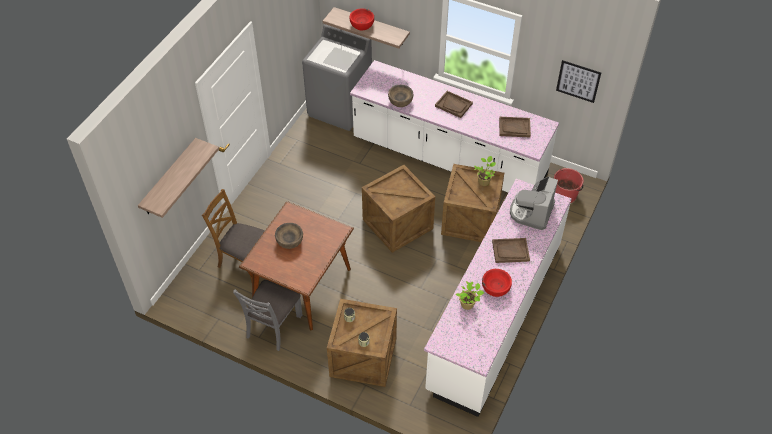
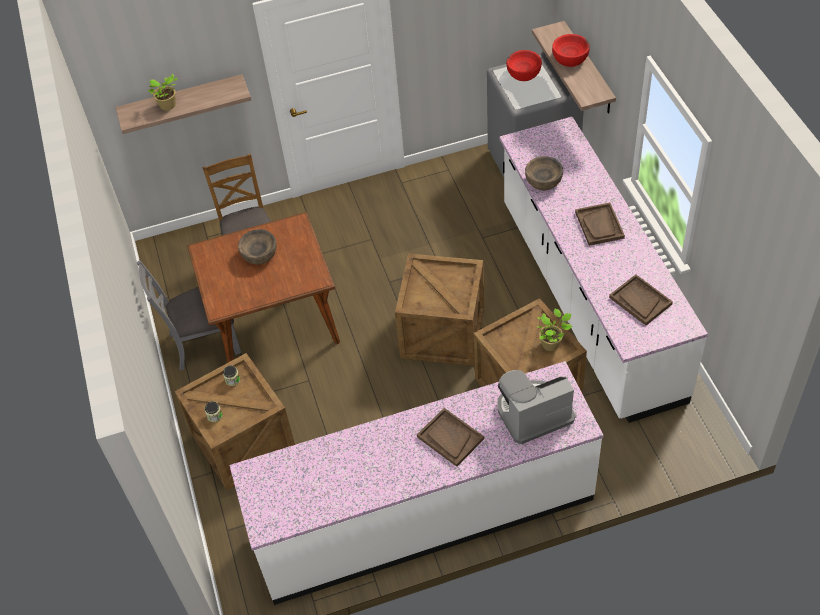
camera: 50 degrees right, 0 degrees up
potted plant [456,281,484,310] -> potted plant moved to [148,74,178,111]
red bowl [482,269,512,297] -> red bowl moved to [506,50,542,81]
red bucket [554,168,583,203] -> none
picture [556,60,601,103] -> none

